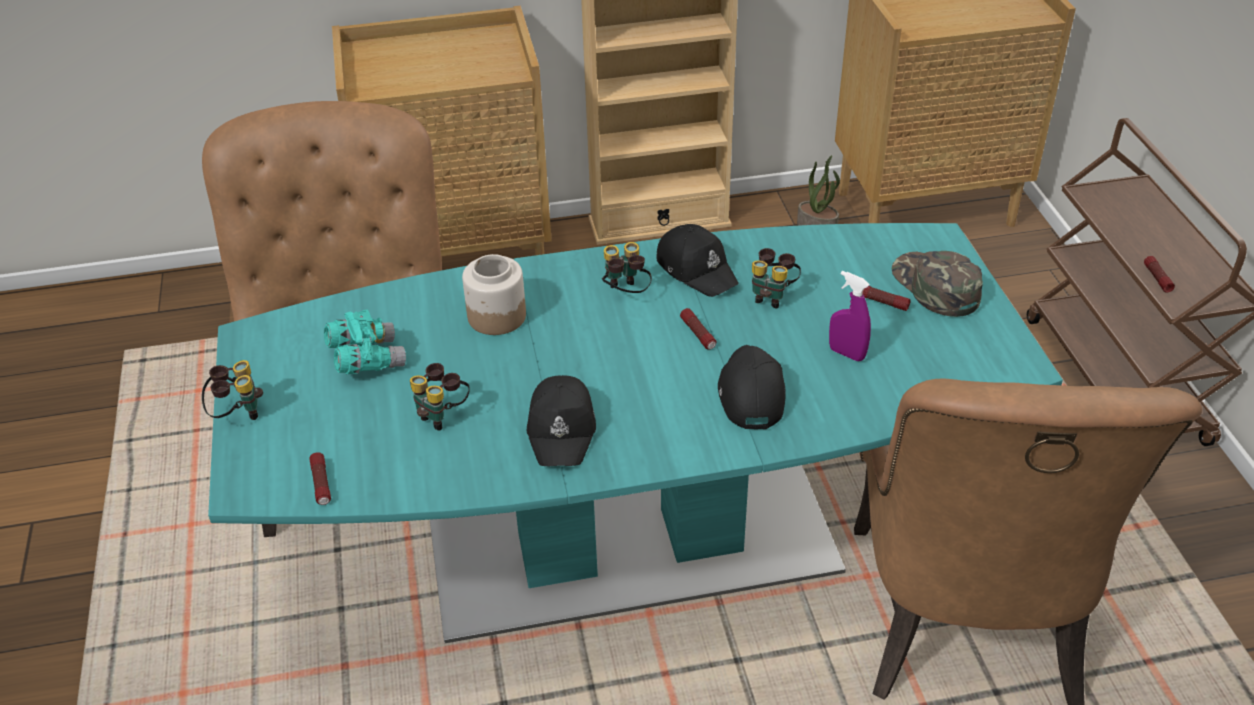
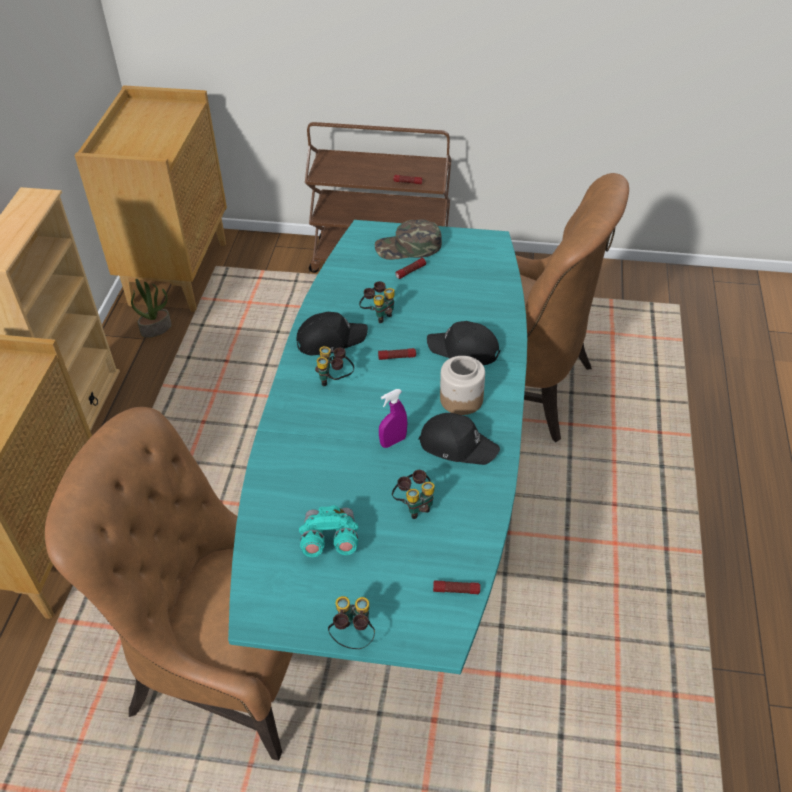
camera: 70 degrees left, 5 degrees up
jar [462,254,526,335] -> jar moved to [440,356,485,415]
purple spray bottle [829,271,871,361] -> purple spray bottle moved to [379,389,407,448]

